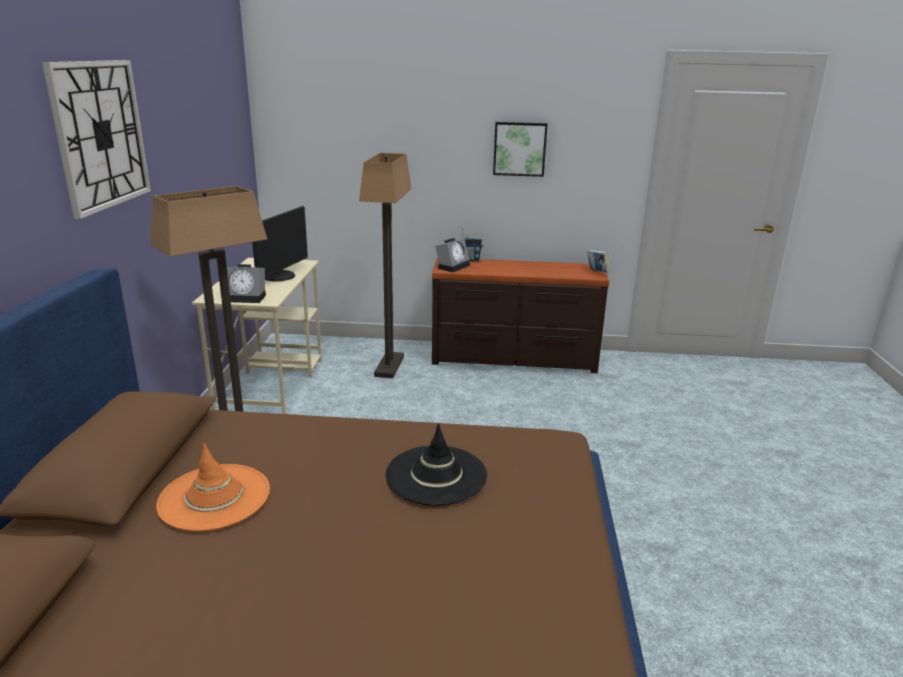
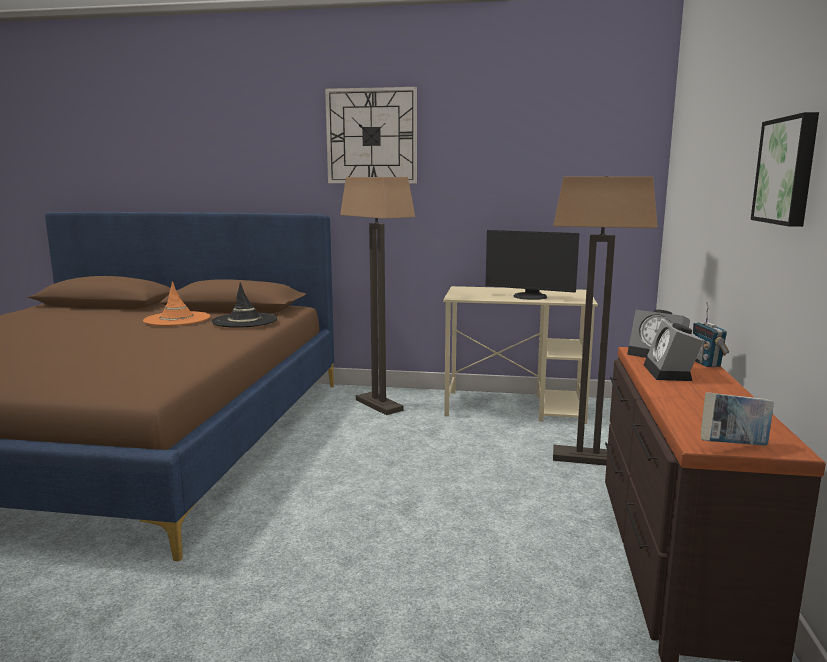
camera: 95 degrees right, 10 degrees down
alarm clock [227,264,266,303] -> alarm clock moved to [644,320,703,381]
black hat [386,423,487,506] -> black hat moved to [211,282,277,328]

